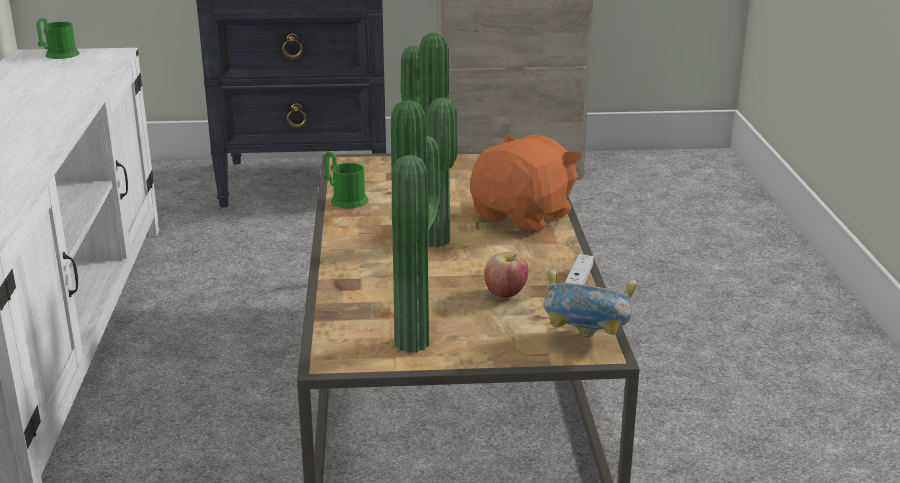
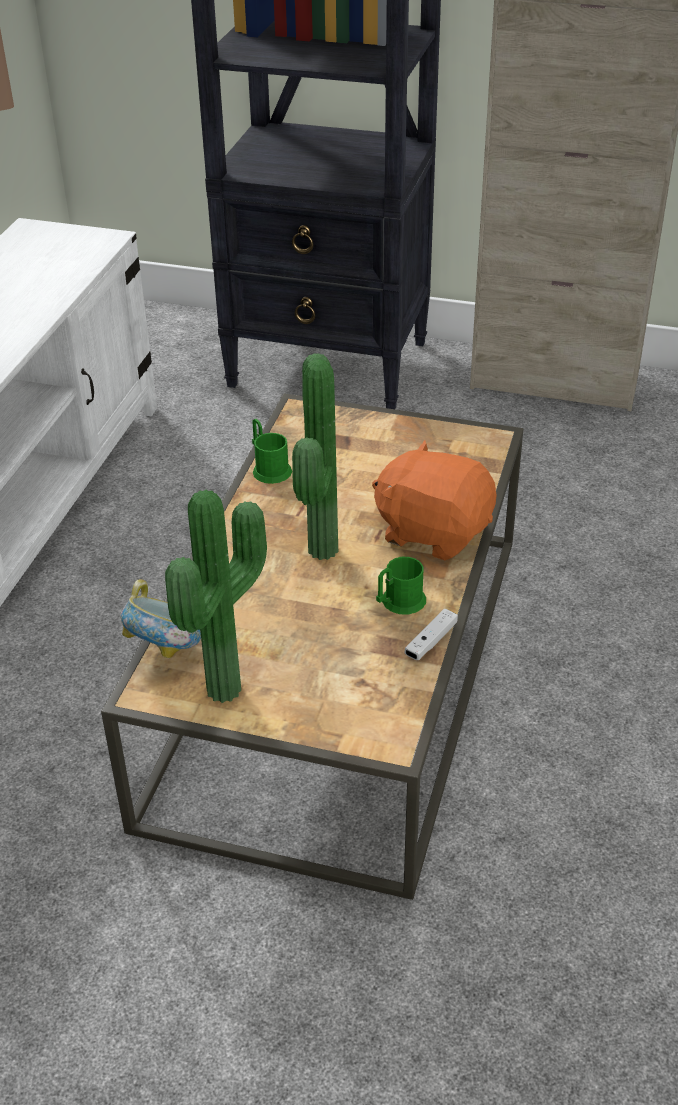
camera: 20 degrees right, 15 degrees up
green mug [36,18,79,59] -> green mug moved to [376,557,426,614]
orange plush toy [470,135,582,233] -> orange plush toy turned 120 degrees counterclockwise [372,440,497,560]
apple [484,252,528,298] -> none
bowl [543,269,637,338] -> bowl moved to [121,579,201,658]

